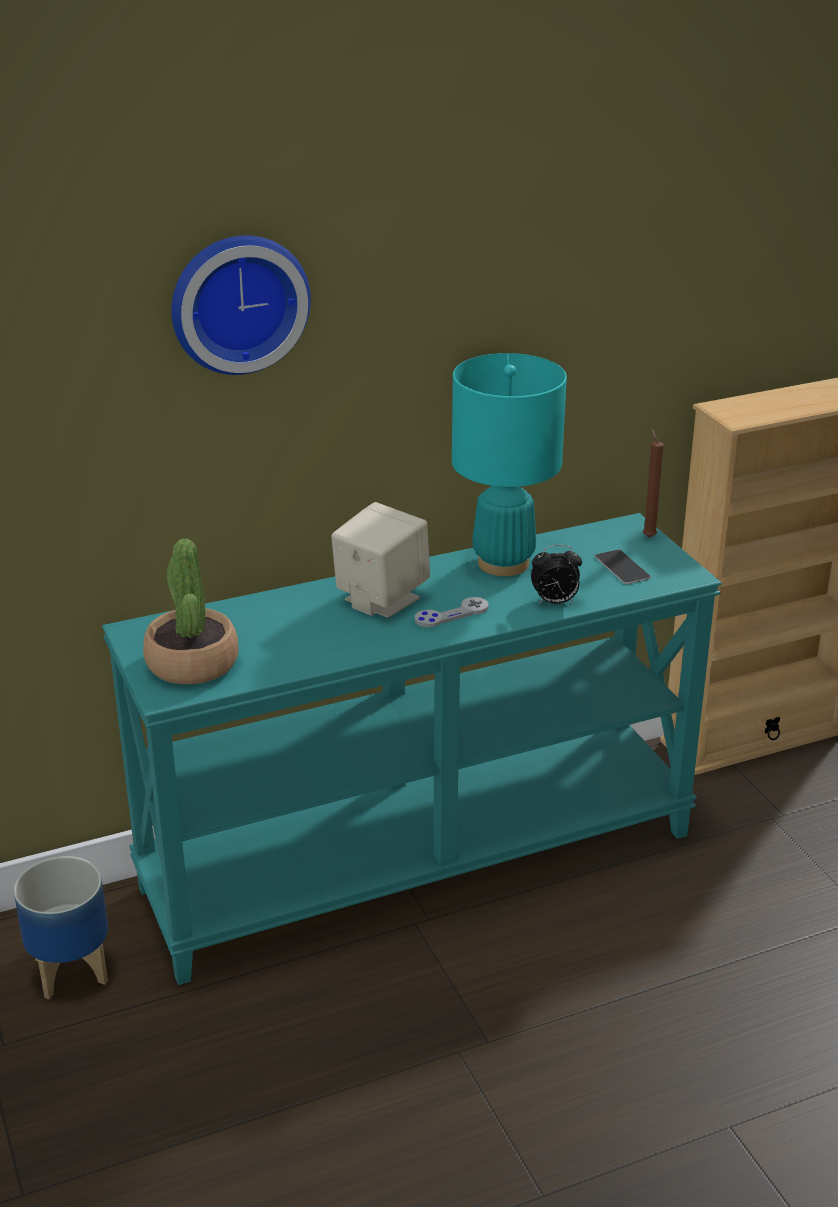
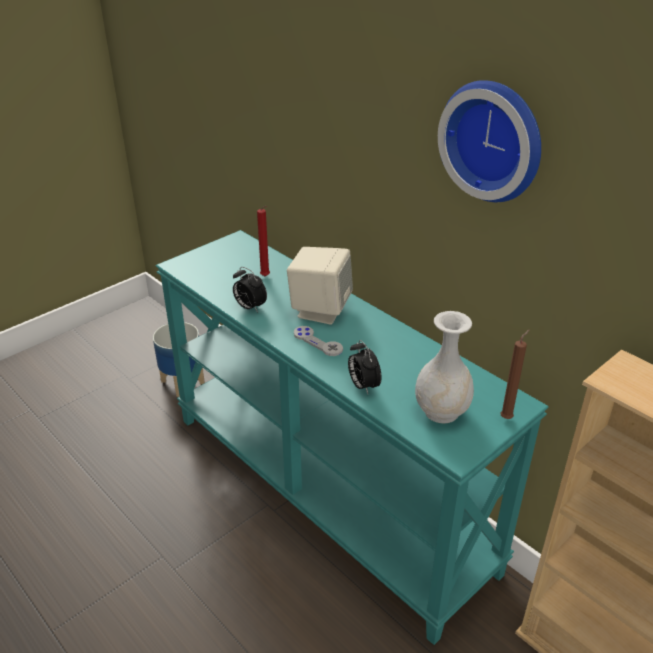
camera: 70 degrees right, 5 degrees up
potted plant [143,539,239,684] -> none
wall clock [172,236,311,375] -> wall clock moved to [438,80,541,202]
turquoise table lamp [452,353,567,576] -> none
phone [595,549,651,584] -> white vase [415,311,474,423]
none -> alarm clock [233,267,267,312]
none -> red candle [257,206,270,276]

